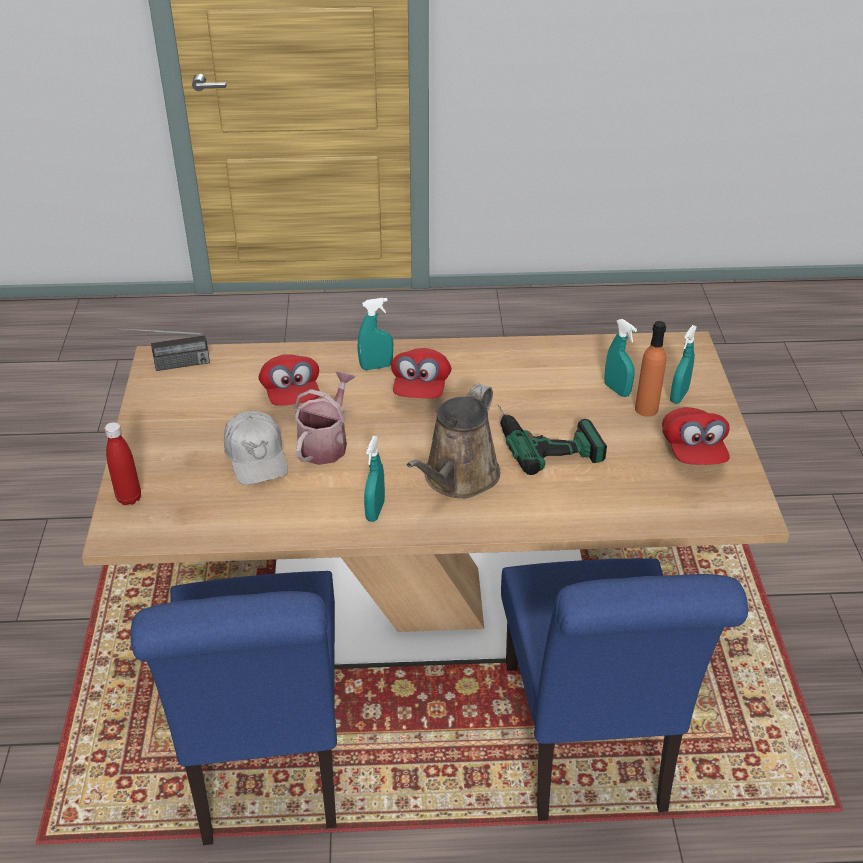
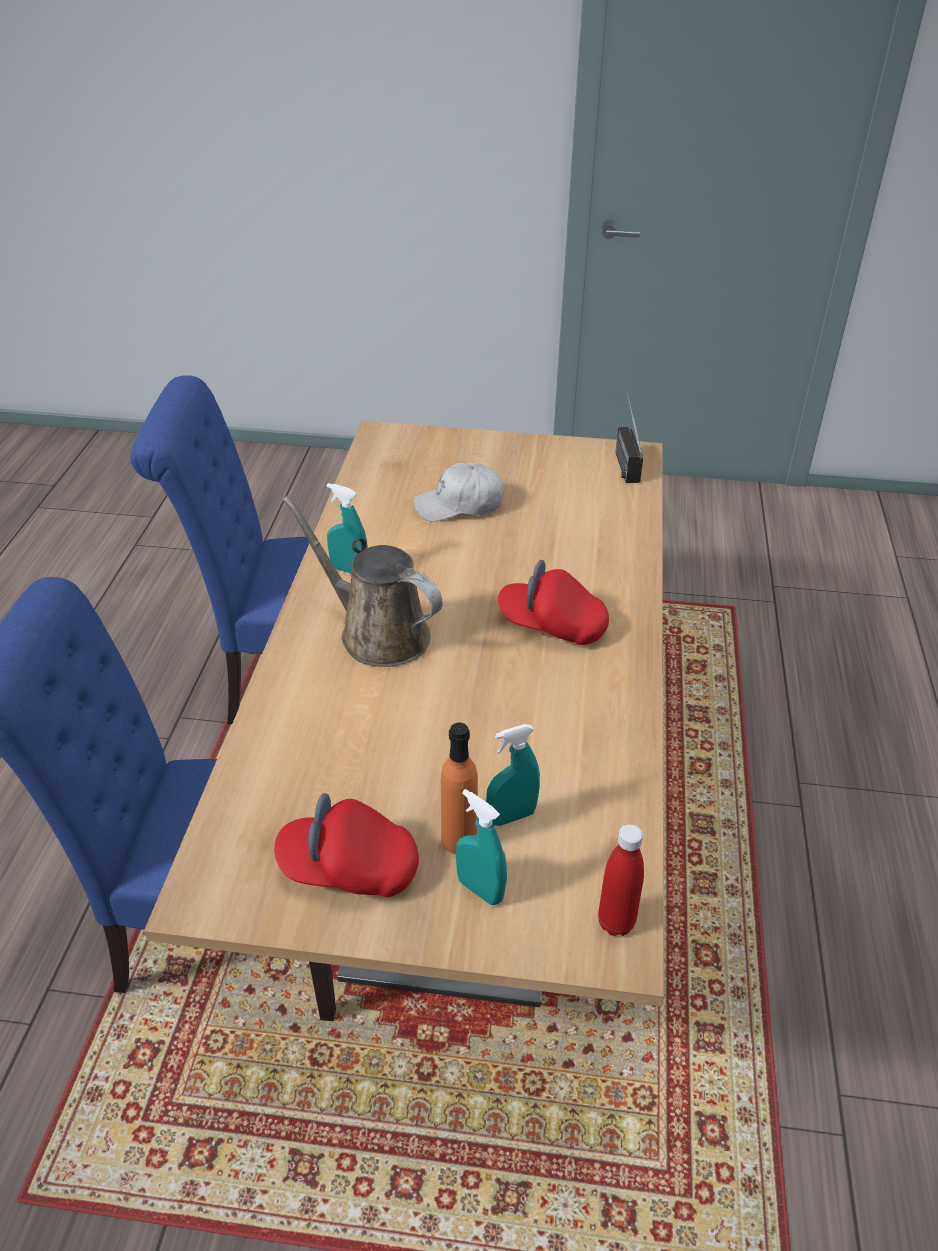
camera: 100 degrees right, 0 degrees up
red bottle [104,422,141,505] -> red bottle moved to [598,824,644,936]
red cap [259,355,320,406] -> none
watering can [294,371,355,465] -> none
turquoise spray bottle [357,298,393,370] -> none
power drill [498,405,607,475] -> none

